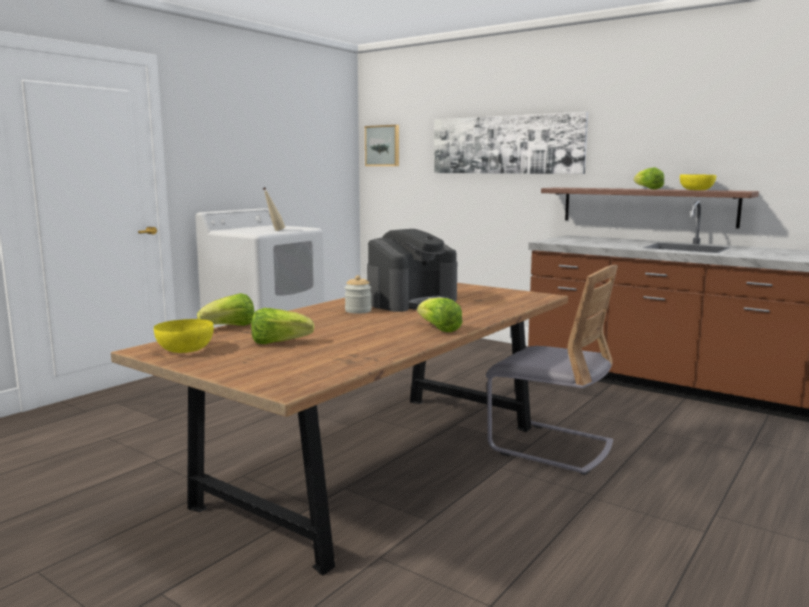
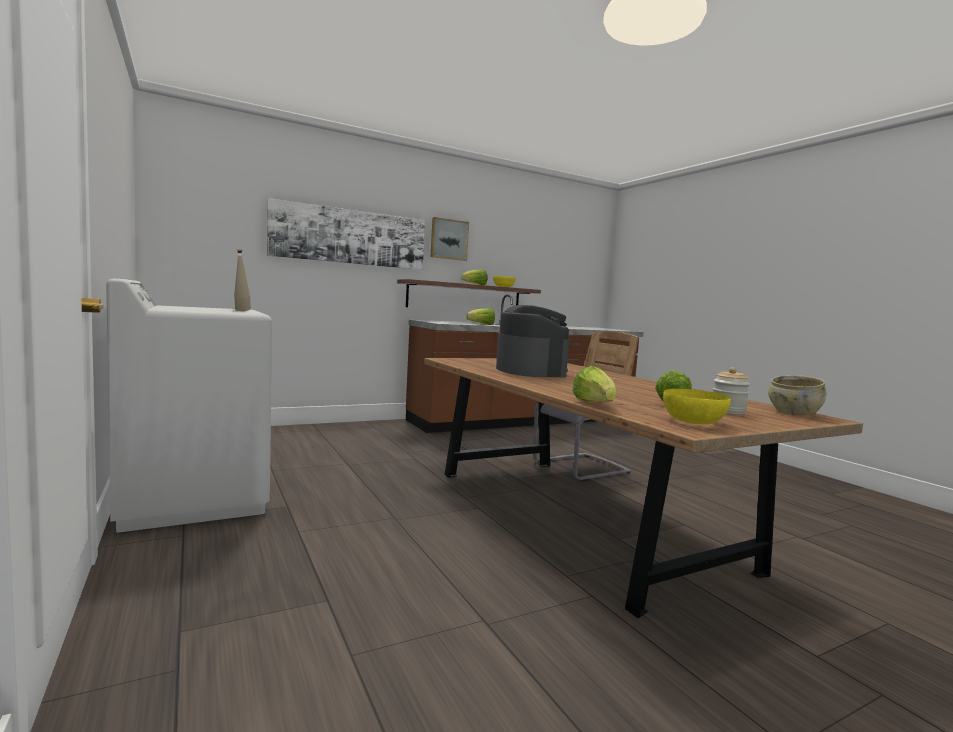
camera: 65 degrees left, 5 degrees down
jar [345,275,372,314] -> jar moved to [713,367,750,414]
picture [365,125,399,166] -> picture moved to [431,217,469,261]
lettuce [417,298,463,332] -> lettuce moved to [466,308,495,325]
none -> beige bowl [768,375,826,416]

